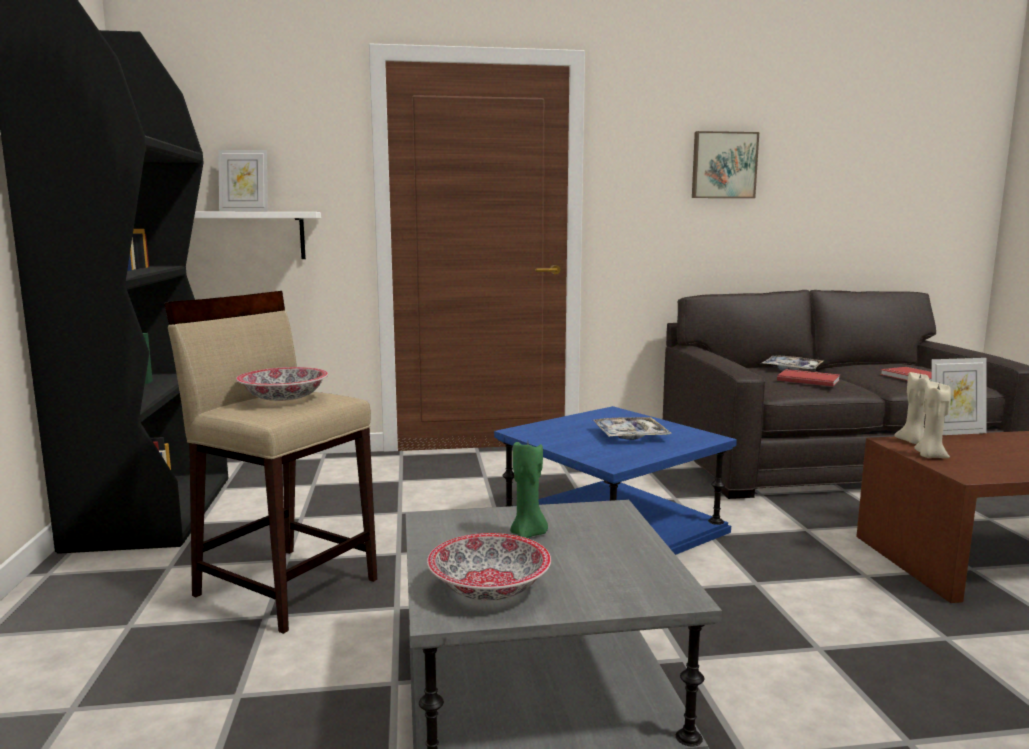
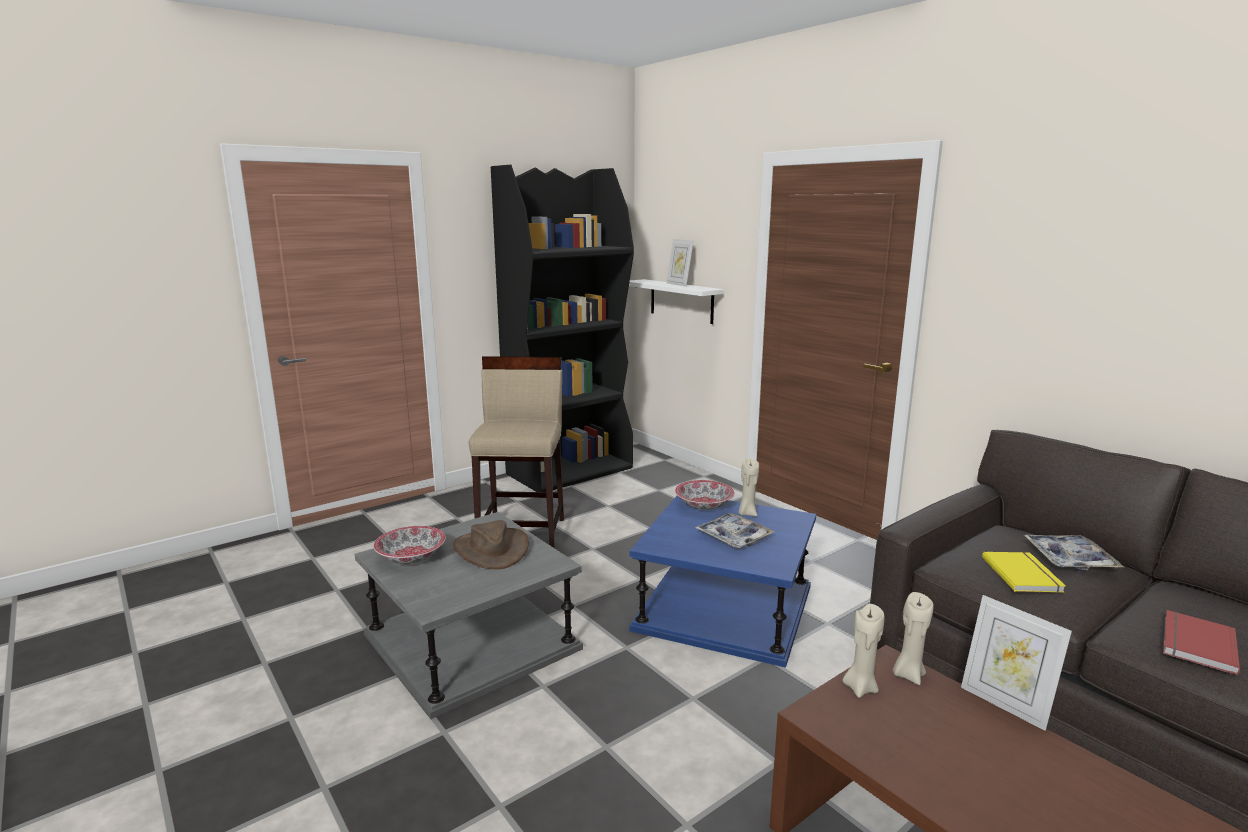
camera: 60 degrees right, 5 degrees up
bowl [236,367,328,401] -> bowl moved to [675,480,734,510]
green candle [510,442,548,538] -> brown hat [453,520,529,569]
picture [692,131,759,198] -> none
red book [777,369,840,387] -> yellow book [982,552,1066,593]
none -> beige candle [738,458,759,516]

